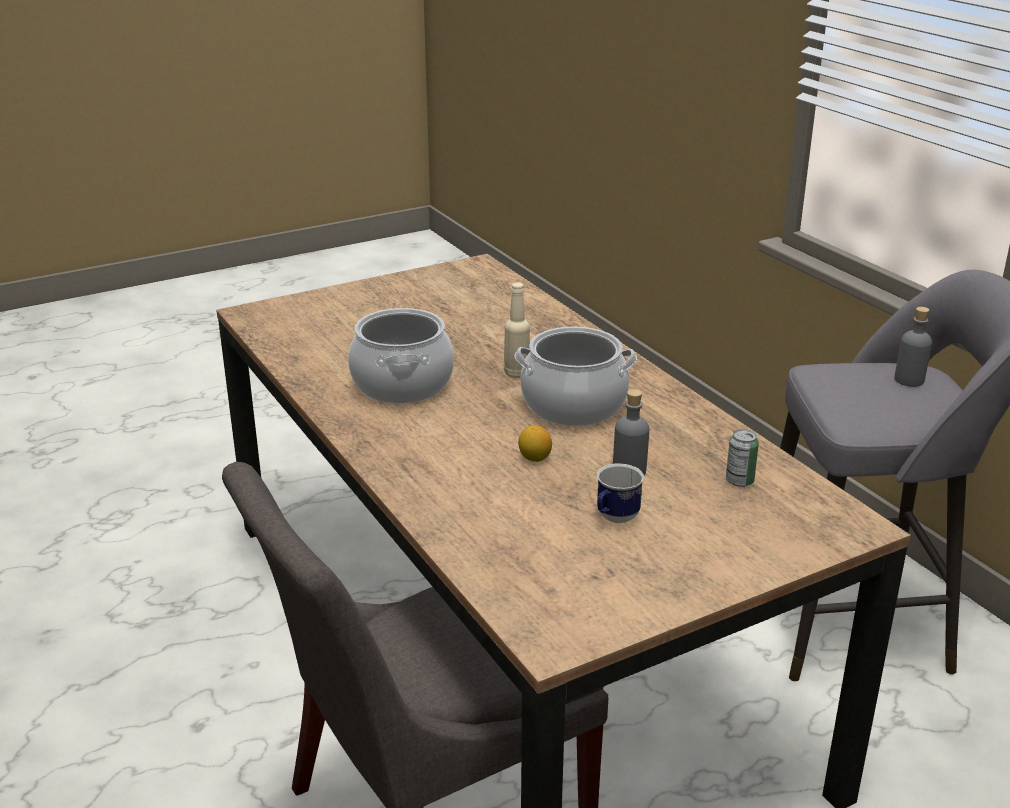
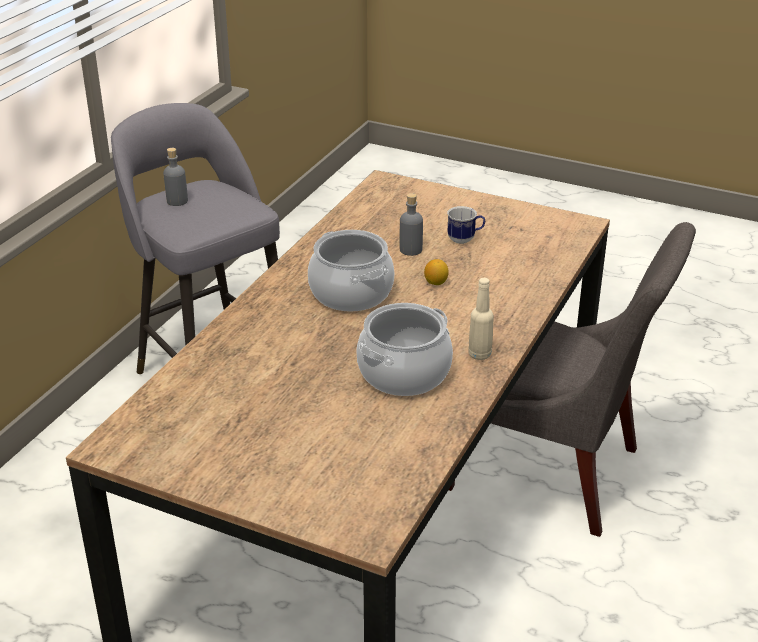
camera: 125 degrees left, 5 degrees up
beige bottle [504,282,530,378] -> beige bottle moved to [468,278,494,360]
can [726,429,759,487] -> none

